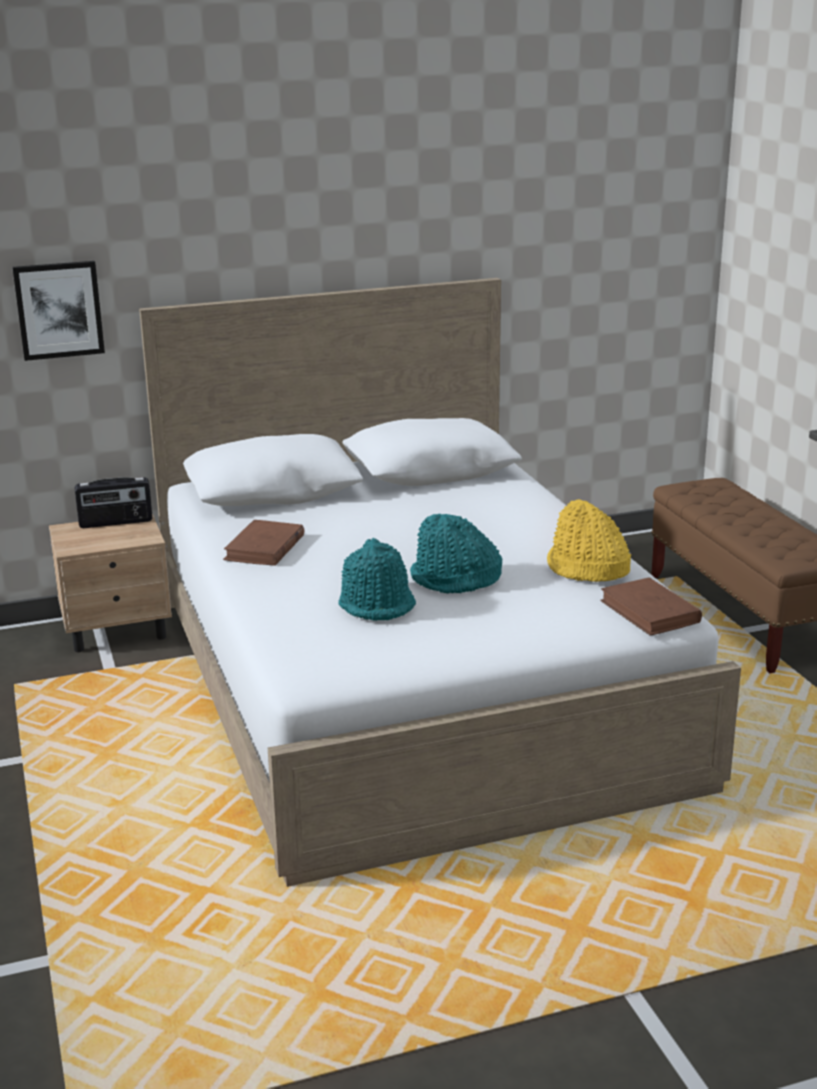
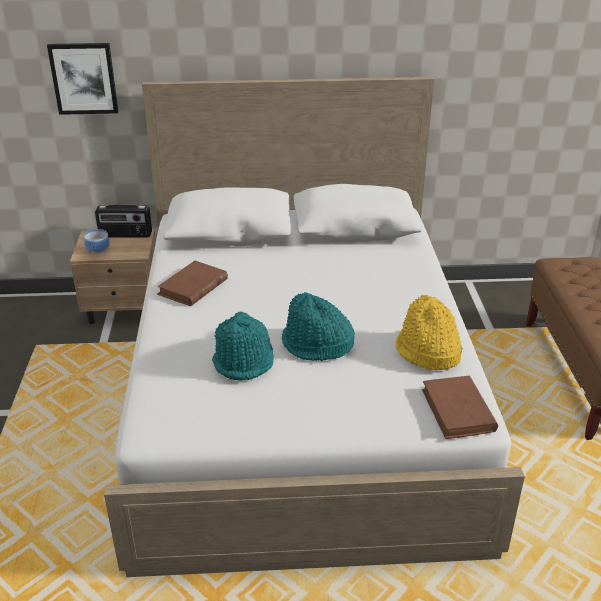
camera: 15 degrees right, 10 degrees up
none -> bowl [83,229,110,253]

